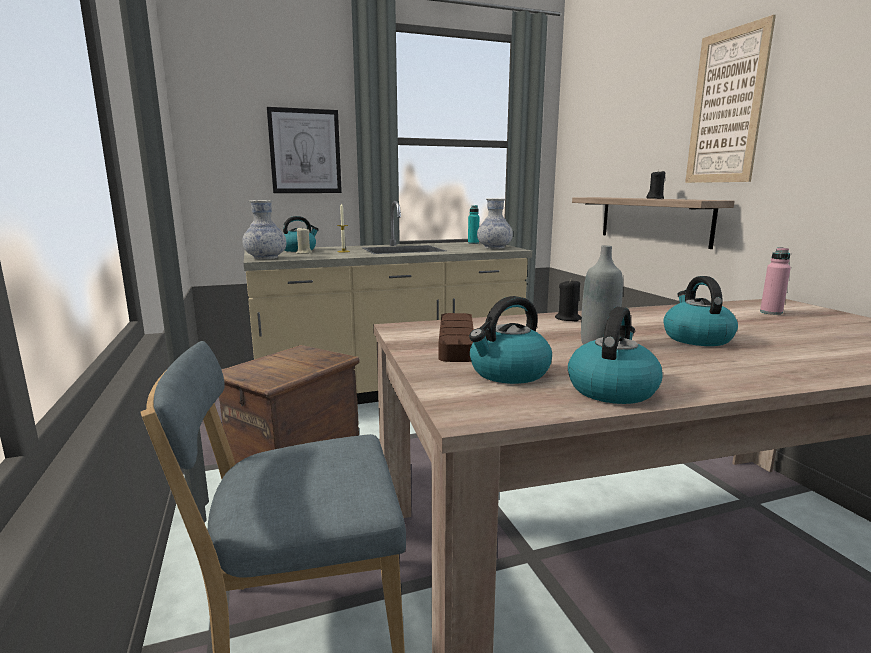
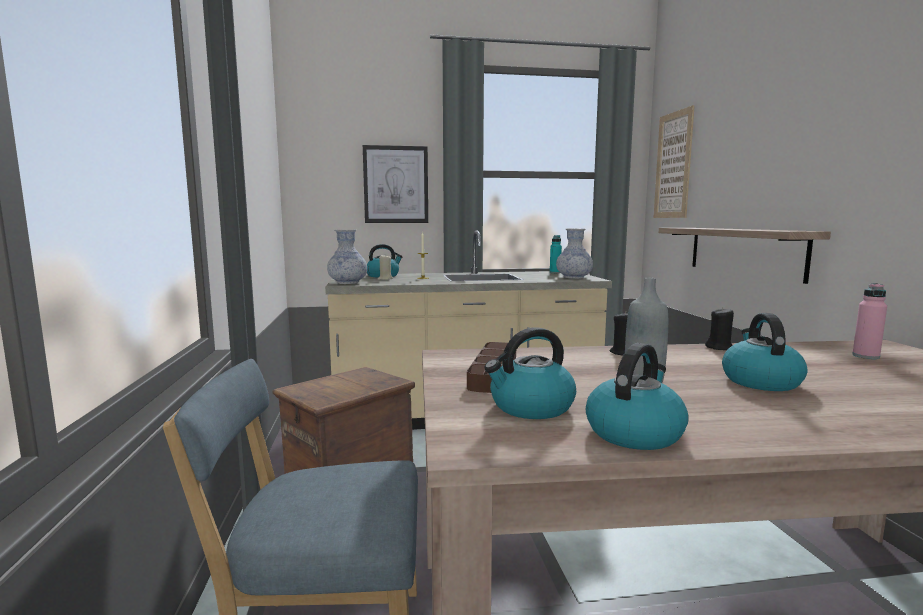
camera: 10 degrees right, 5 degrees down
black candle [646,170,665,199] -> black candle moved to [705,307,734,350]
picture [685,15,776,183] -> picture moved to [654,105,695,218]

